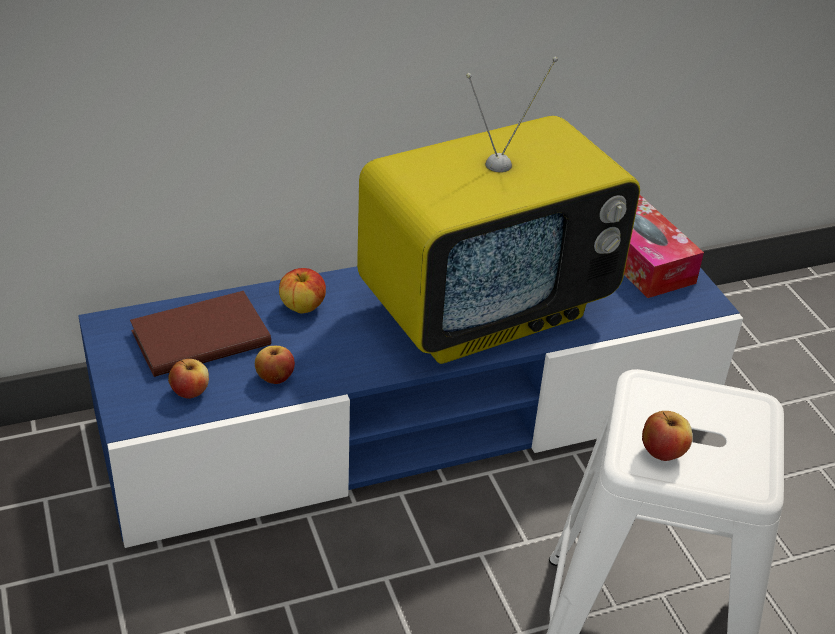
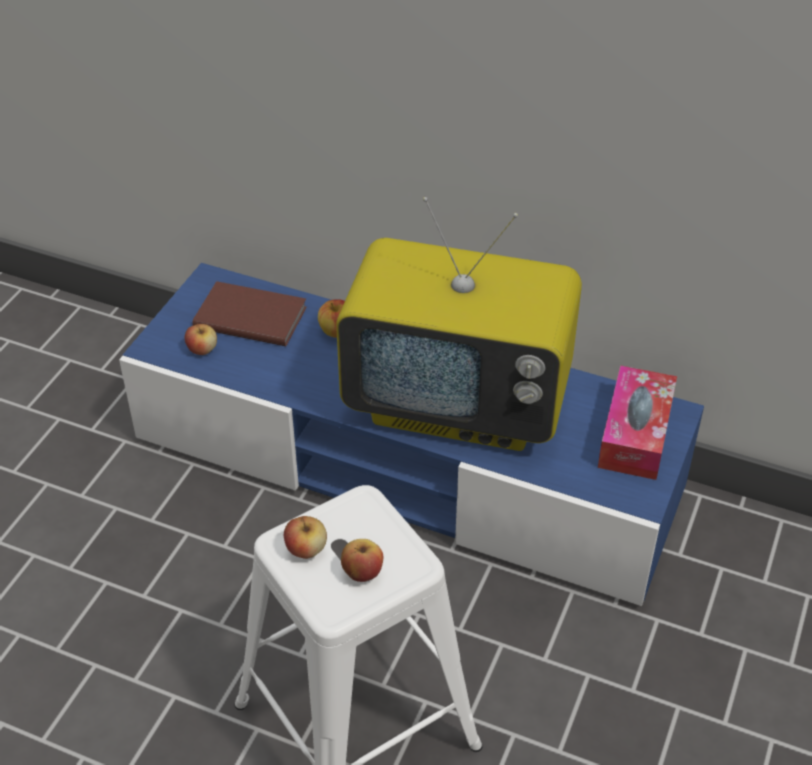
camera: 45 degrees right, 5 degrees up
apple [255,346,295,384] -> apple moved to [341,539,383,582]

